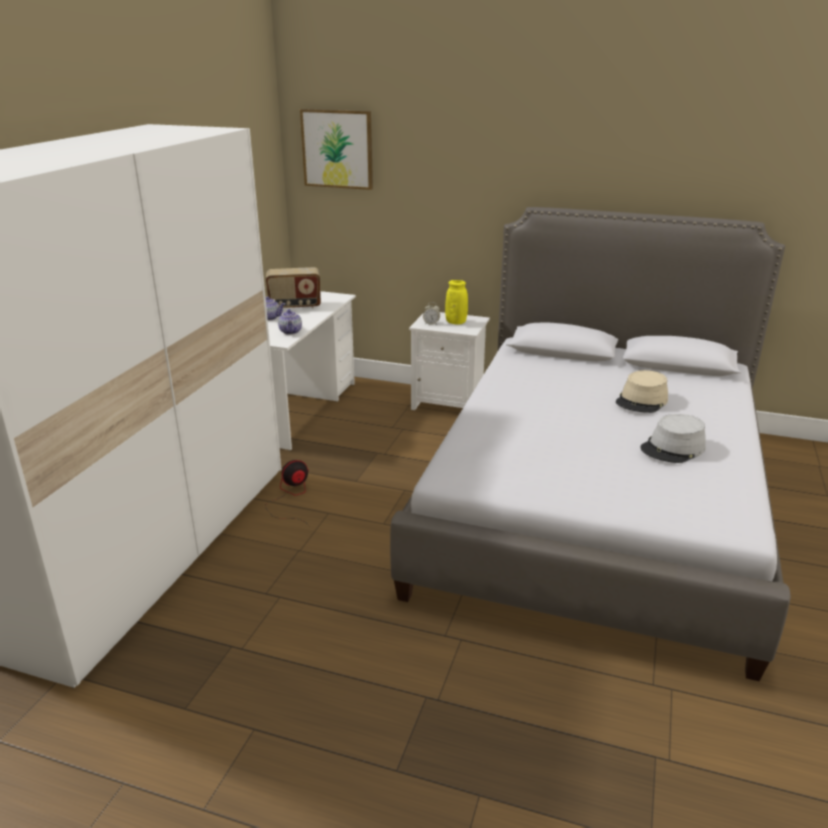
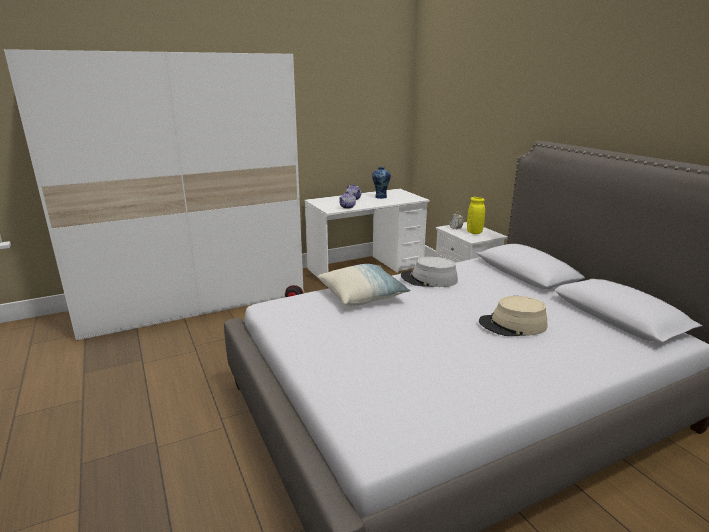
camera: 45 degrees right, 5 degrees down
radio [266,267,321,308] -> vase [372,167,391,199]
picture [300,109,373,190] -> none
grey hat [640,414,706,463] -> grey hat moved to [401,257,458,287]
none -> pillow [318,264,411,306]

